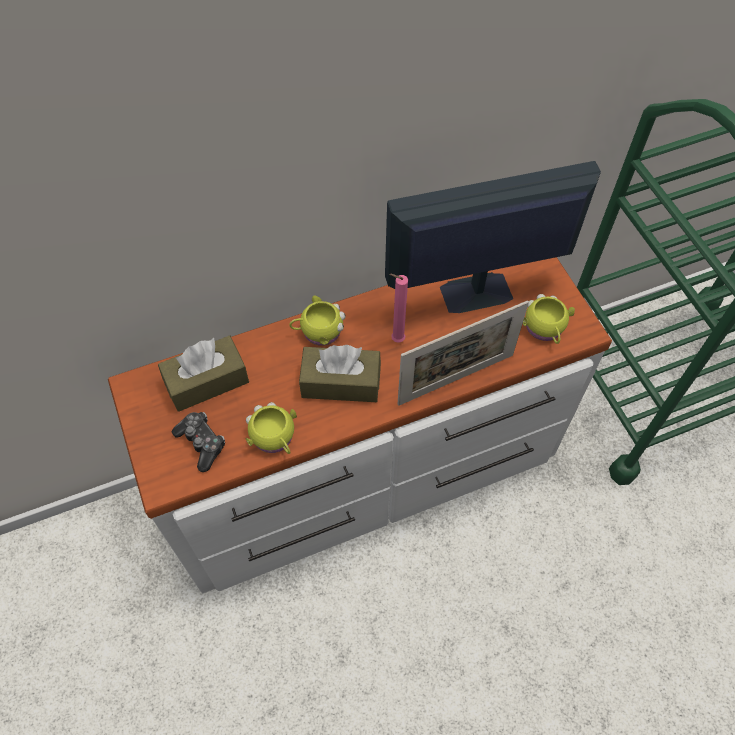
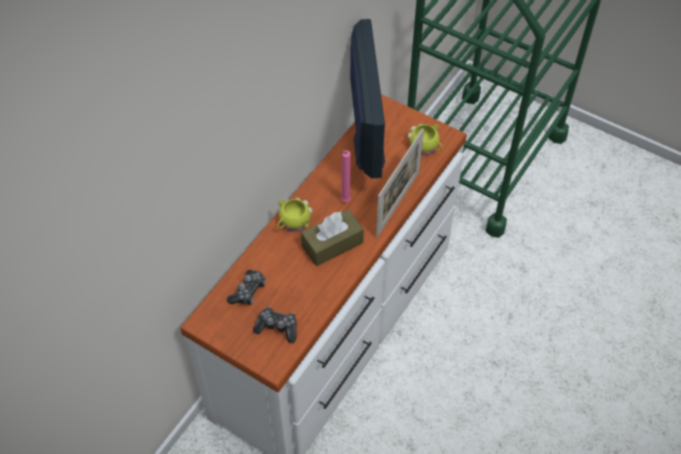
camera: 35 degrees left, 5 degrees down
brown tissue box [158,335,249,412] -> game controller [227,270,266,305]
yellow mug [245,402,297,454] -> none
monitor [385,161,601,313] -> monitor turned 135 degrees clockwise [350,19,385,178]

